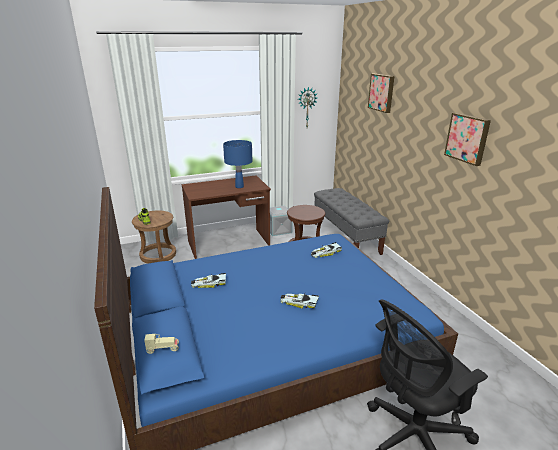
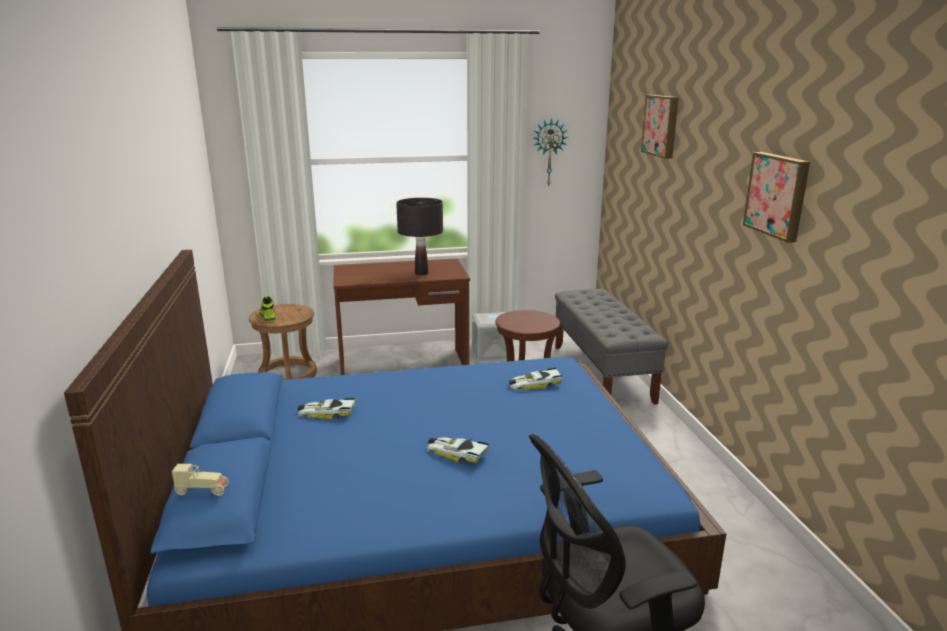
camera: 10 degrees right, 5 degrees down
blue table lamp [223,140,252,188] -> black table lamp [396,198,443,275]

